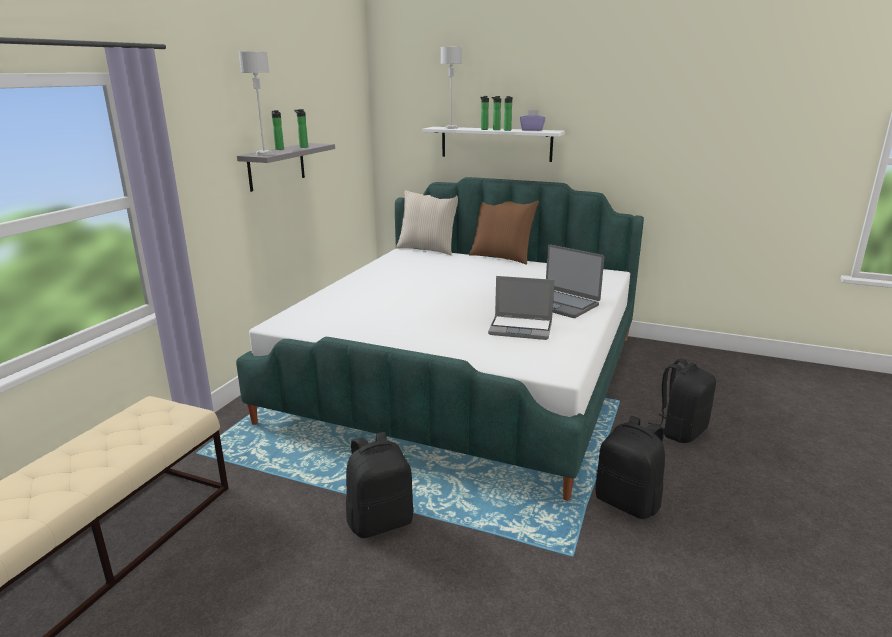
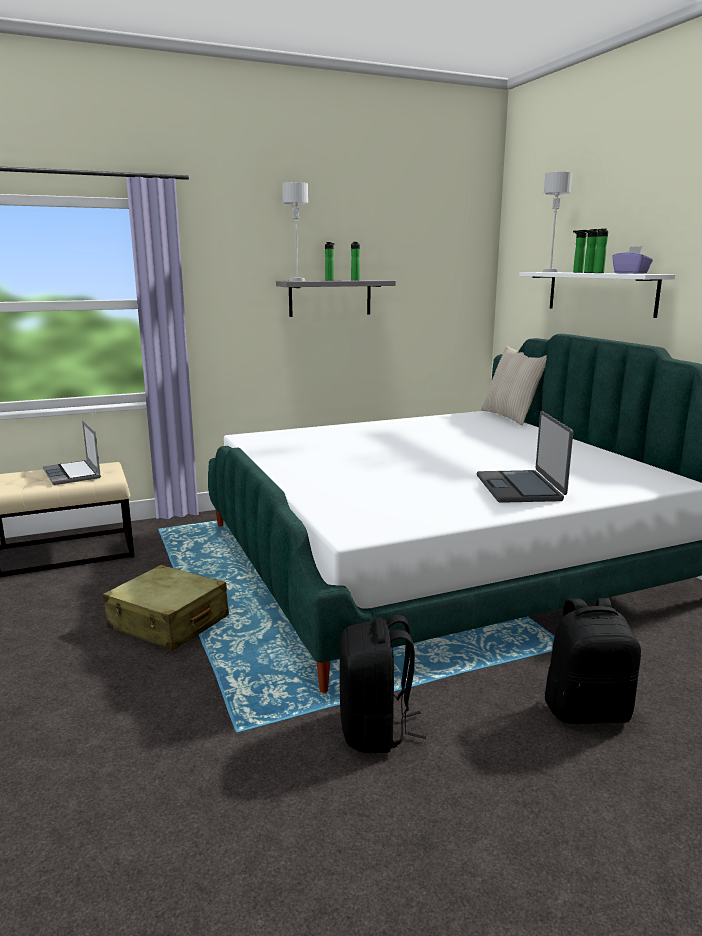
camera: 45 degrees right, 5 degrees down
black backpack [346,432,413,538] -> beige suitcase [103,565,229,651]
brown pillow [469,201,539,265] -> none
laptop [488,276,555,340] -> laptop moved to [43,420,101,485]

